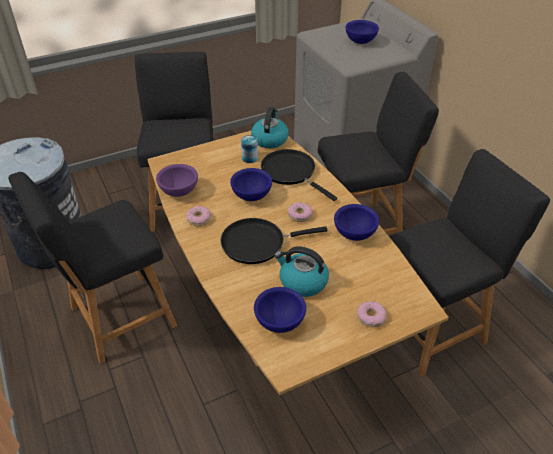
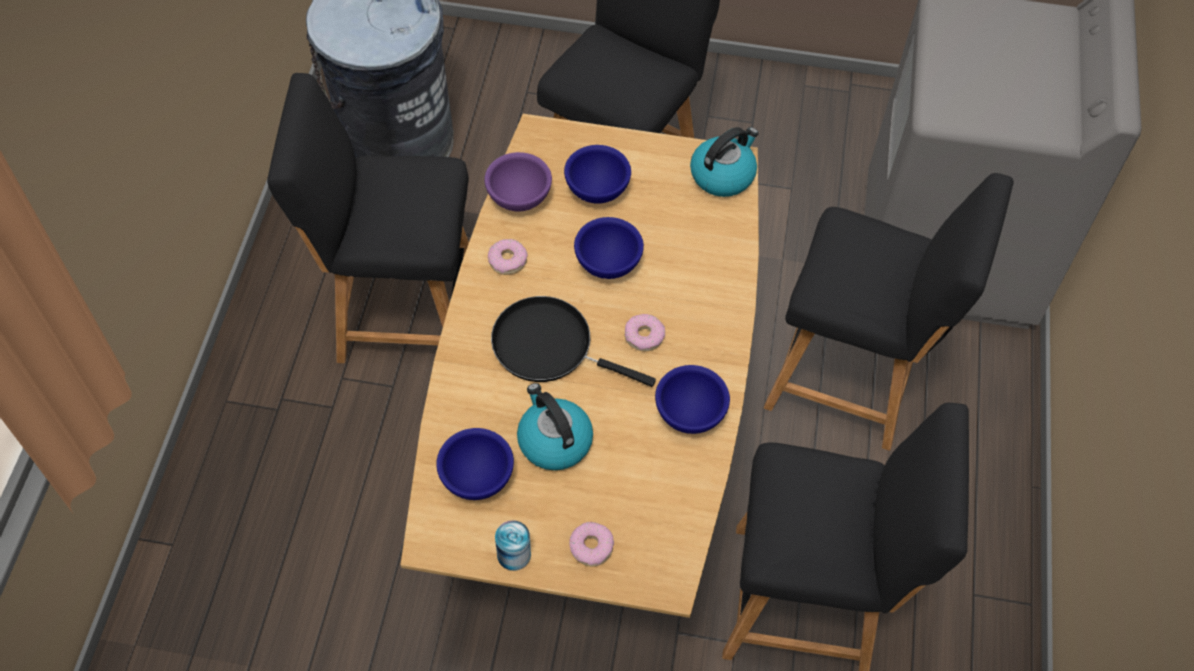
camera: 35 degrees right, 15 degrees up
can [241,135,258,163] -> can moved to [495,520,531,571]
black frying pan [261,149,337,201] -> none
blue bowl [346,20,379,44] -> blue bowl moved to [564,145,631,204]

